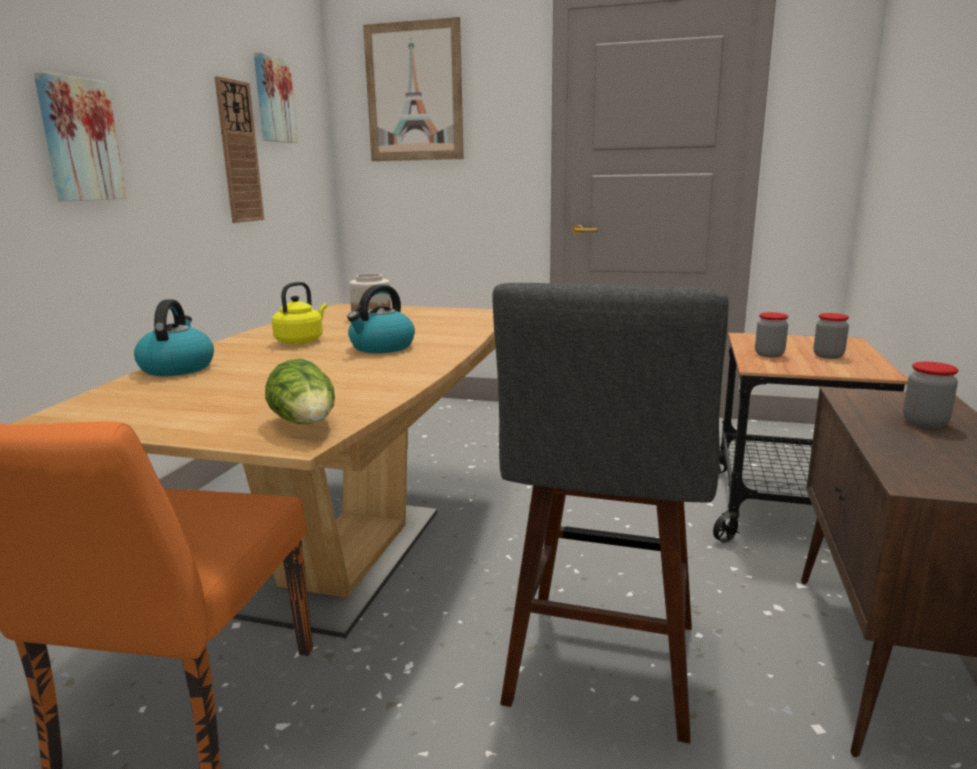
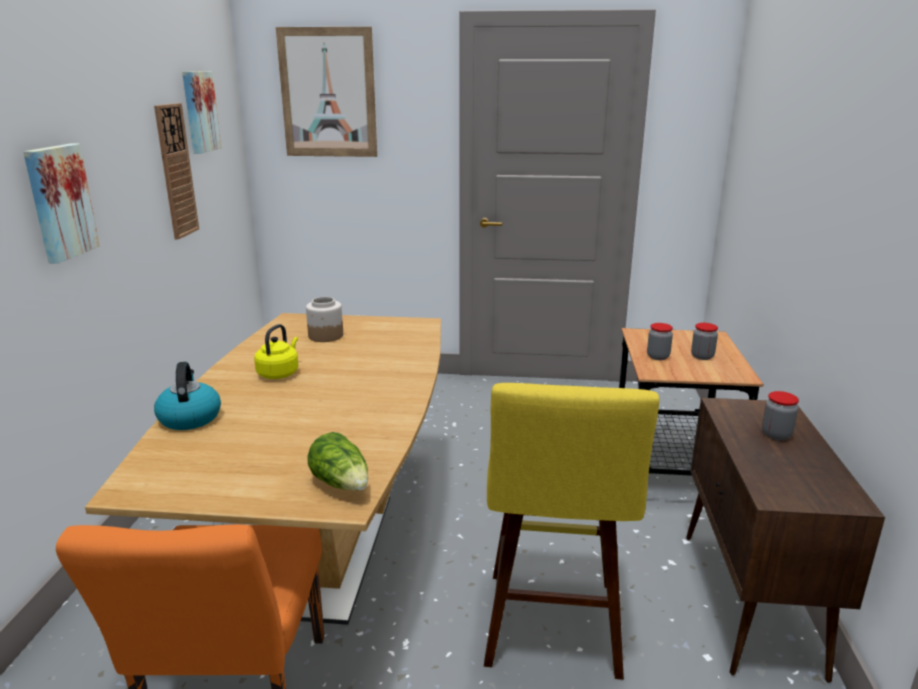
camera: 10 degrees left, 5 degrees up
kettle [347,284,415,353] -> none
grey stool [492,283,729,744] -> yellow stool [484,383,659,680]

